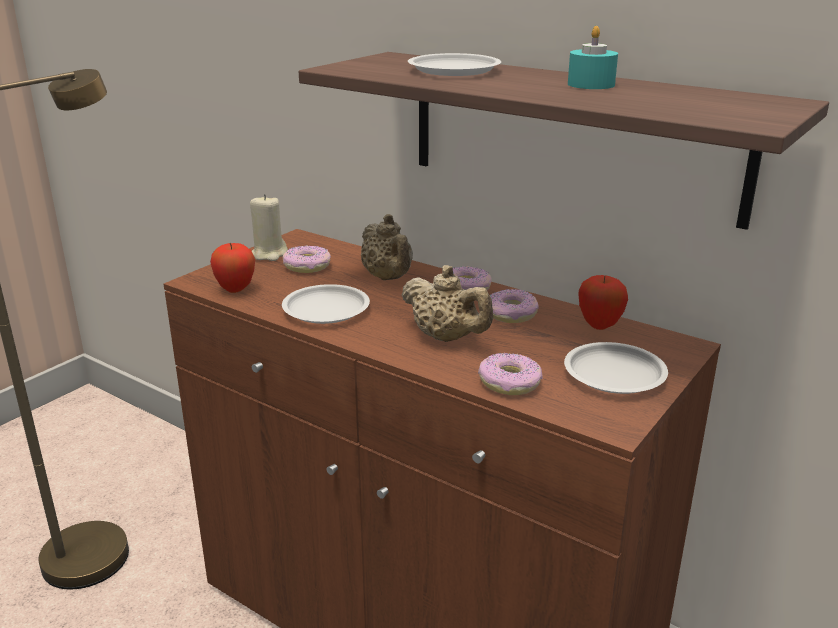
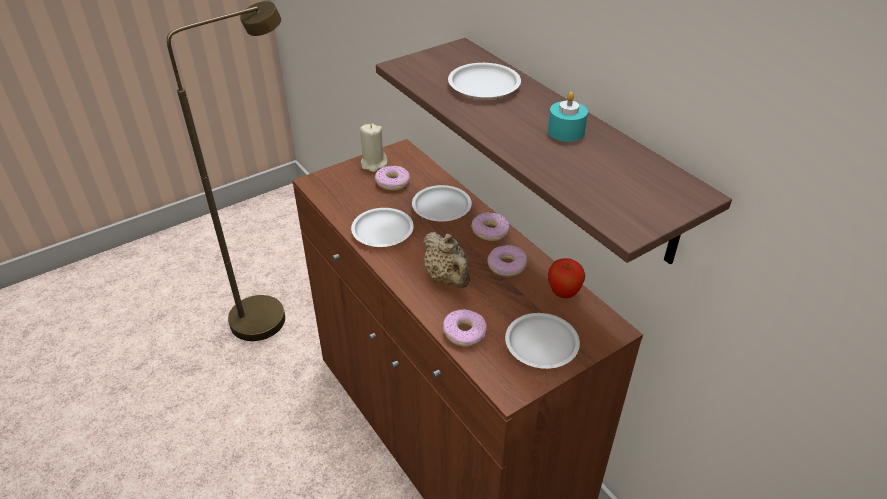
camera: 20 degrees right, 15 degrees up
apple [210,243,255,293] -> none
beige teapot [361,214,413,280] -> white plate [412,185,472,221]

